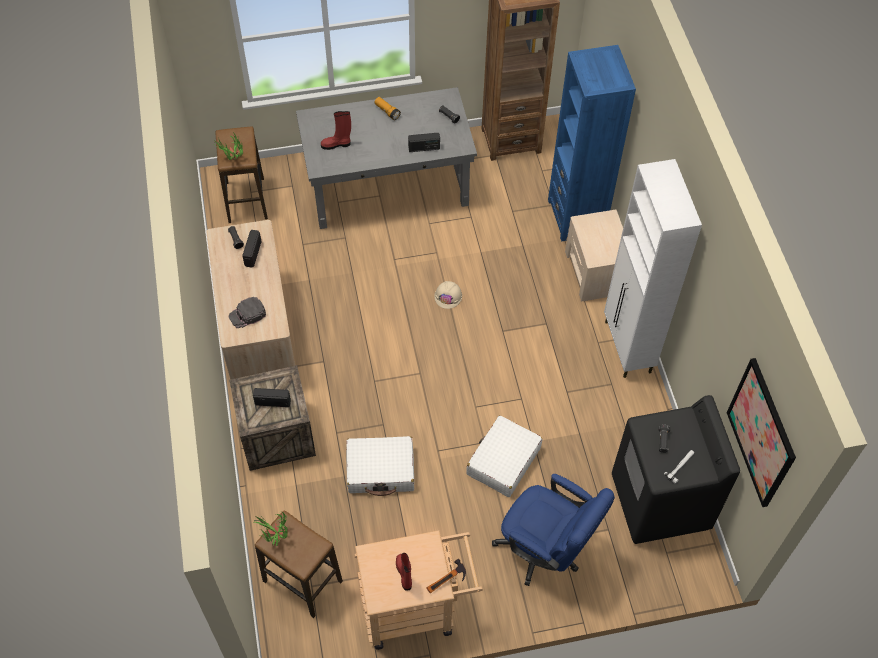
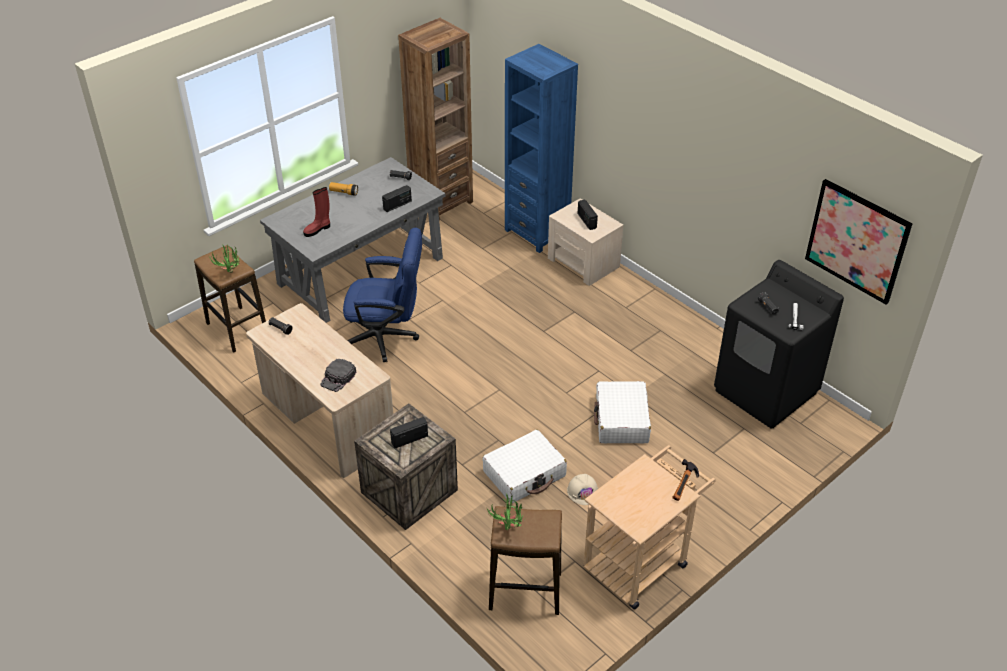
camera: 30 degrees left, 15 degrees down
radio [242,230,262,267] -> radio moved to [577,199,598,230]
red boot [396,553,412,591] -> none
beige hard hat [434,281,462,309] -> beige hard hat moved to [567,474,598,505]
blue office chair [492,474,615,586] -> blue office chair moved to [343,228,422,362]
white cabinet [604,159,702,378] -> none

